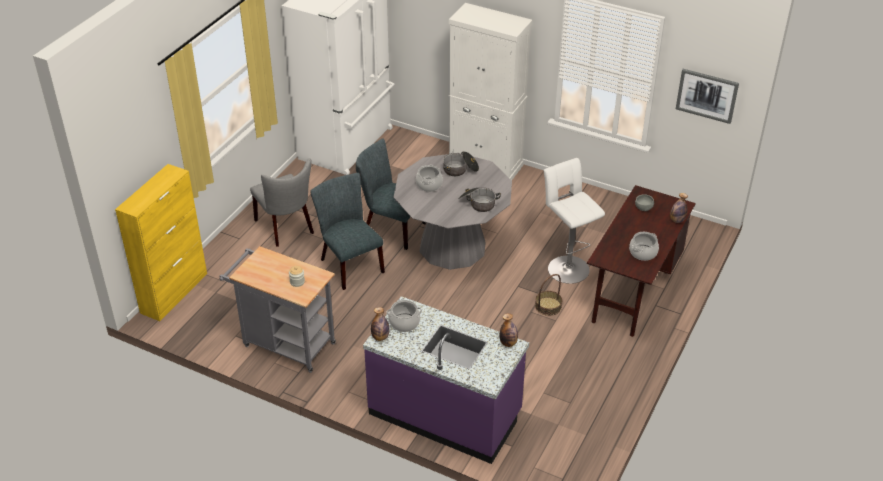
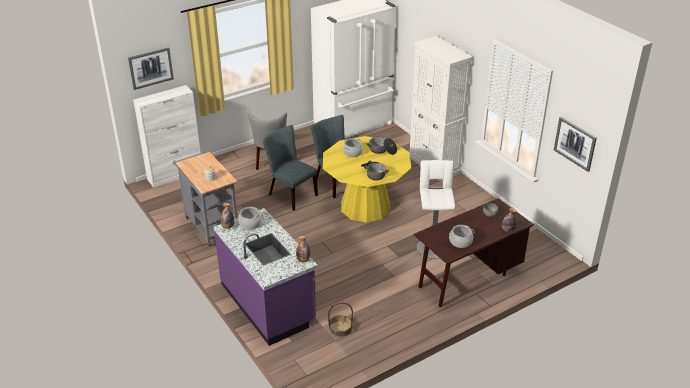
camera: 30 degrees right, 5 degrees down
yellow cabinet [115,164,207,321] -> white cabinet [133,85,201,188]
grey chair [310,173,385,290] -> grey chair turned 45 degrees counterclockwise [263,125,318,210]
grey dining table [394,153,512,270] -> yellow dining table [323,136,411,223]
basket [535,274,562,316] -> basket moved to [328,303,353,337]
none -> picture [128,47,174,90]

